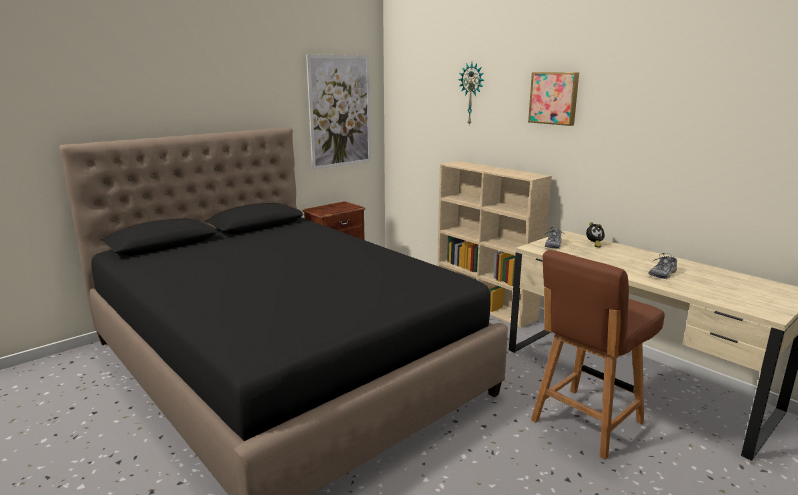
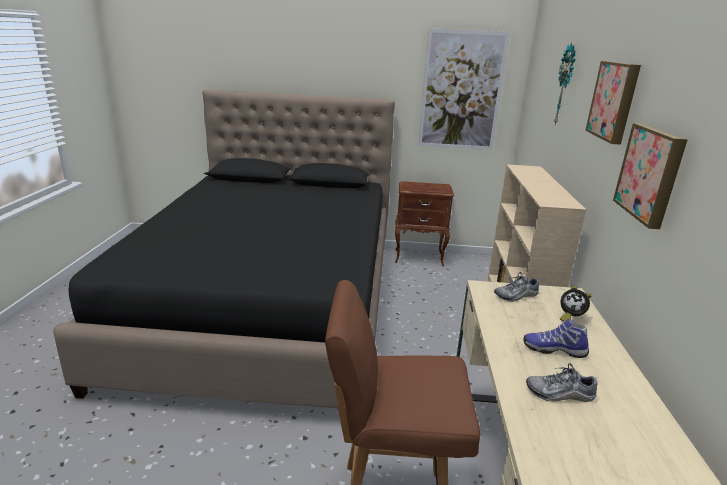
camera: 45 degrees right, 5 degrees up
none -> shoe [523,319,589,358]
none -> picture [613,123,688,229]

